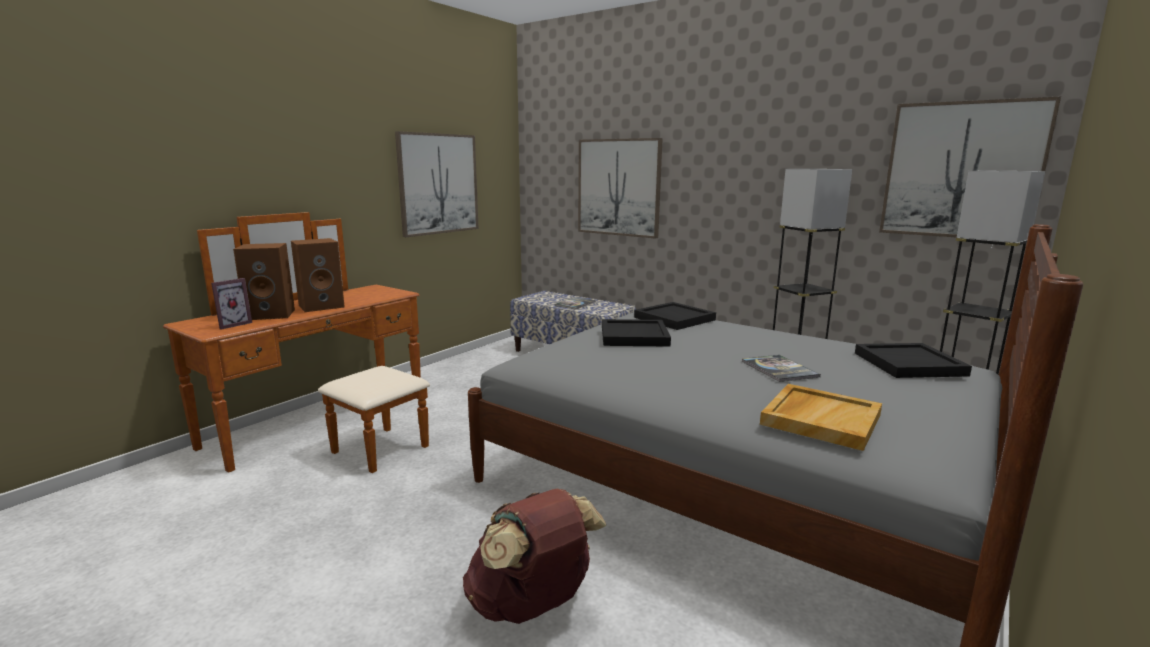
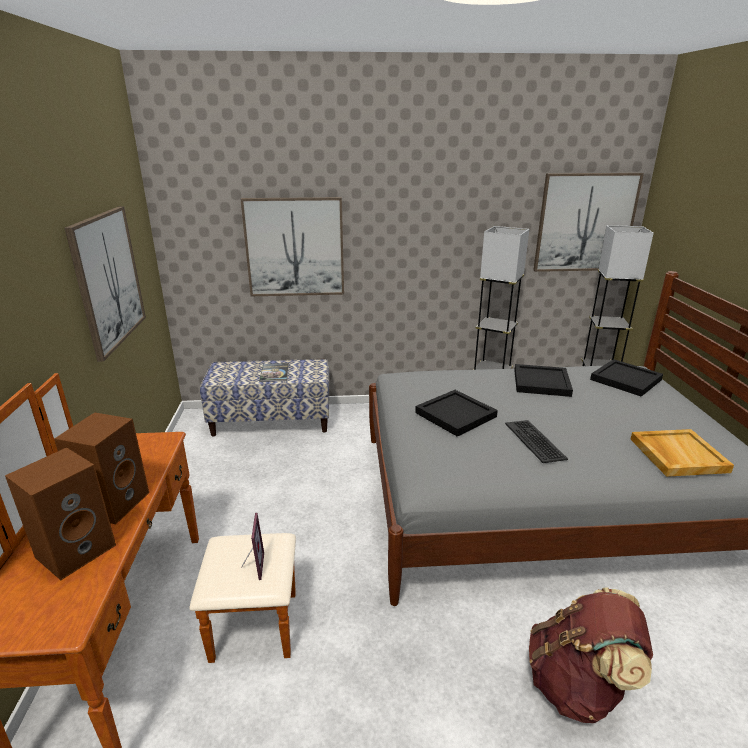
camera: 40 degrees left, 10 degrees up
picture frame [211,278,252,330] -> picture frame moved to [242,513,264,580]
black tray [634,302,716,330] -> black tray moved to [514,364,573,397]
book [742,355,821,382] -> none
none -> keyboard [505,420,568,463]

